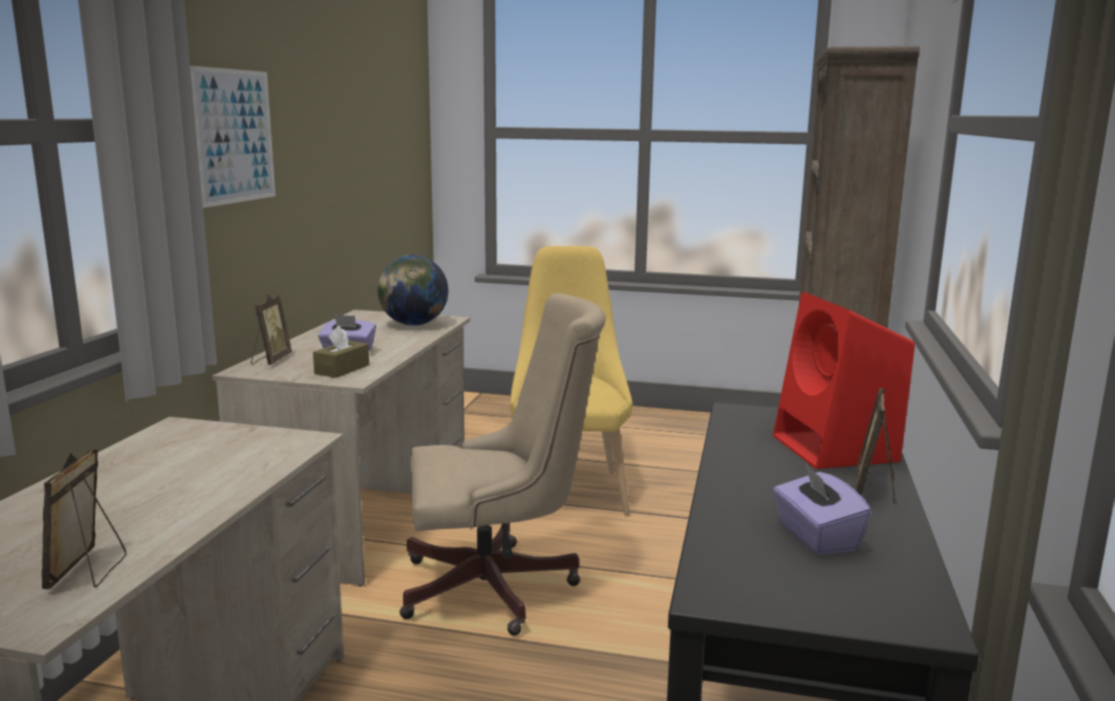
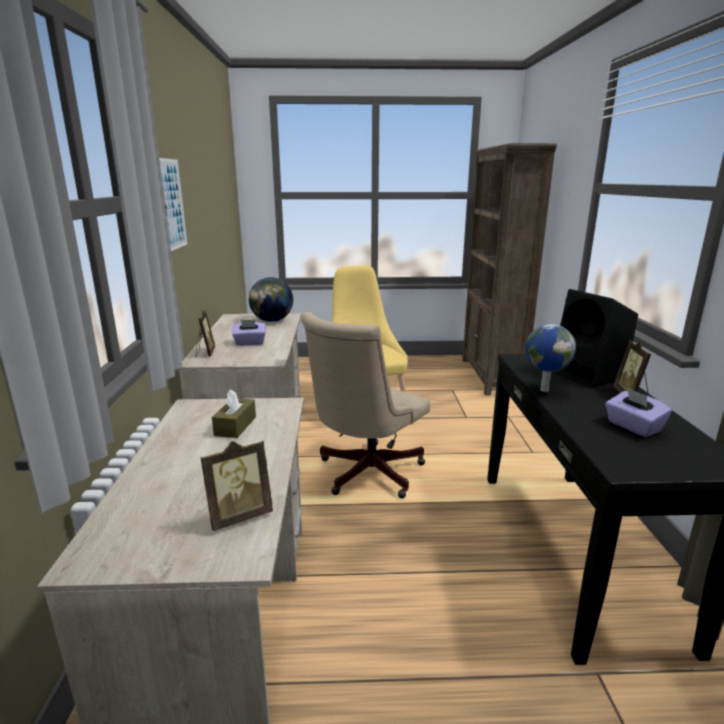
camera: 15 degrees left, 5 degrees up
picture frame [42,448,127,589] -> picture frame turned 105 degrees counterclockwise [201,440,273,531]
brown tissue box [313,326,369,378] -> brown tissue box moved to [212,389,256,438]
beige office chair [400,293,606,636] -> beige office chair turned 150 degrees clockwise [301,312,430,498]
red speaker [773,292,915,469] -> black speaker [554,289,638,388]
none -> globe [525,324,576,392]

